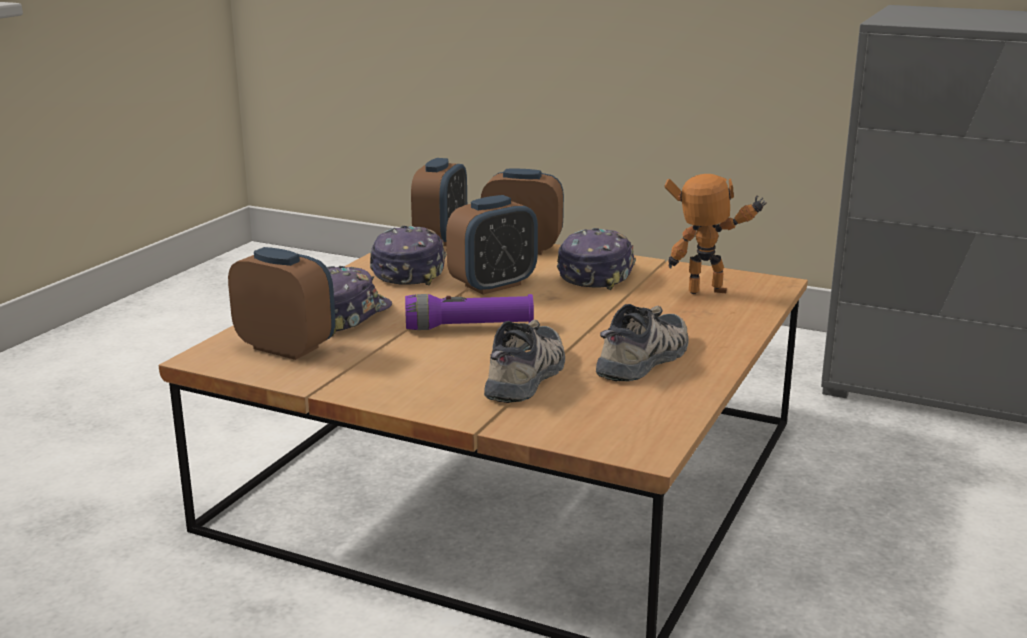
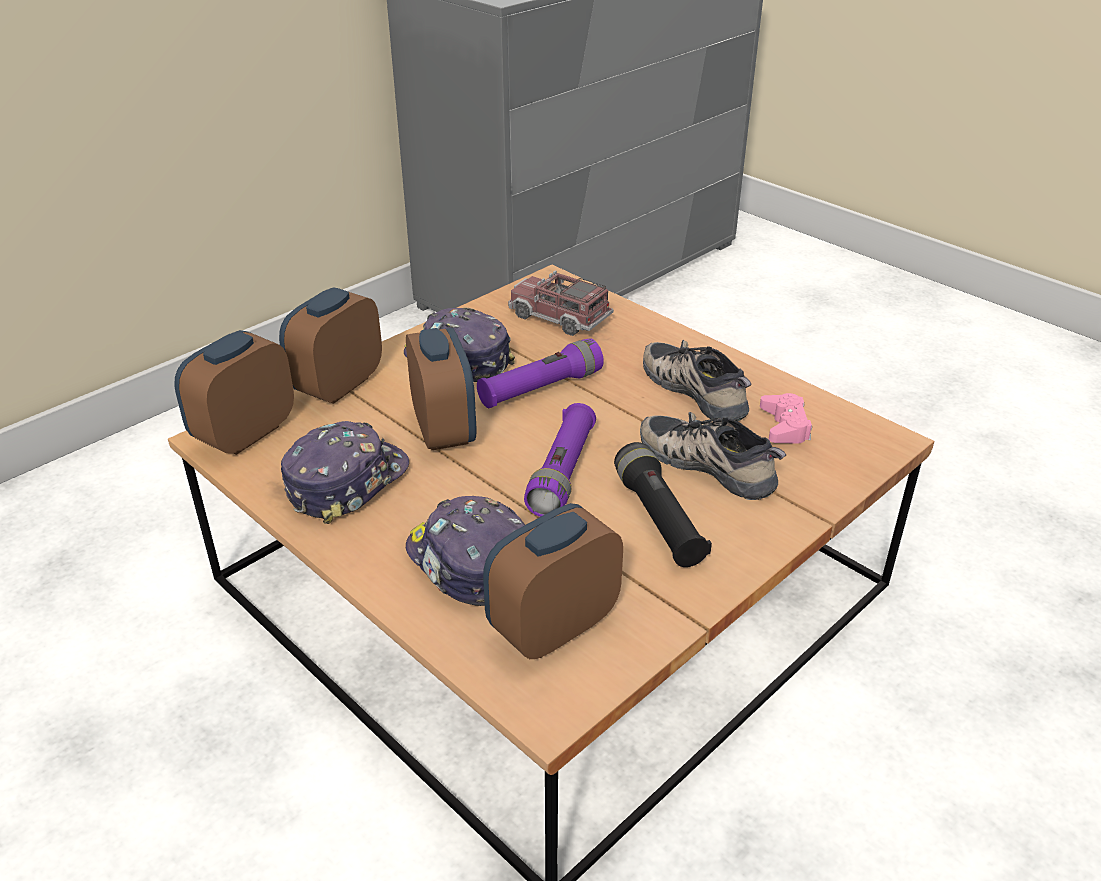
camera: 70 degrees left, 15 degrees up
cap [370,226,446,285] -> cap turned 105 degrees clockwise [281,421,409,524]
alarm clock [411,158,467,246] -> alarm clock turned 90 degrees counterclockwise [174,330,294,455]
toy robot [664,174,767,294] -> toy truck [508,270,614,336]
none -> purple flashlight [477,338,604,408]
none -> black flashlight [614,442,712,567]
none -> pink game controller [760,393,812,444]

